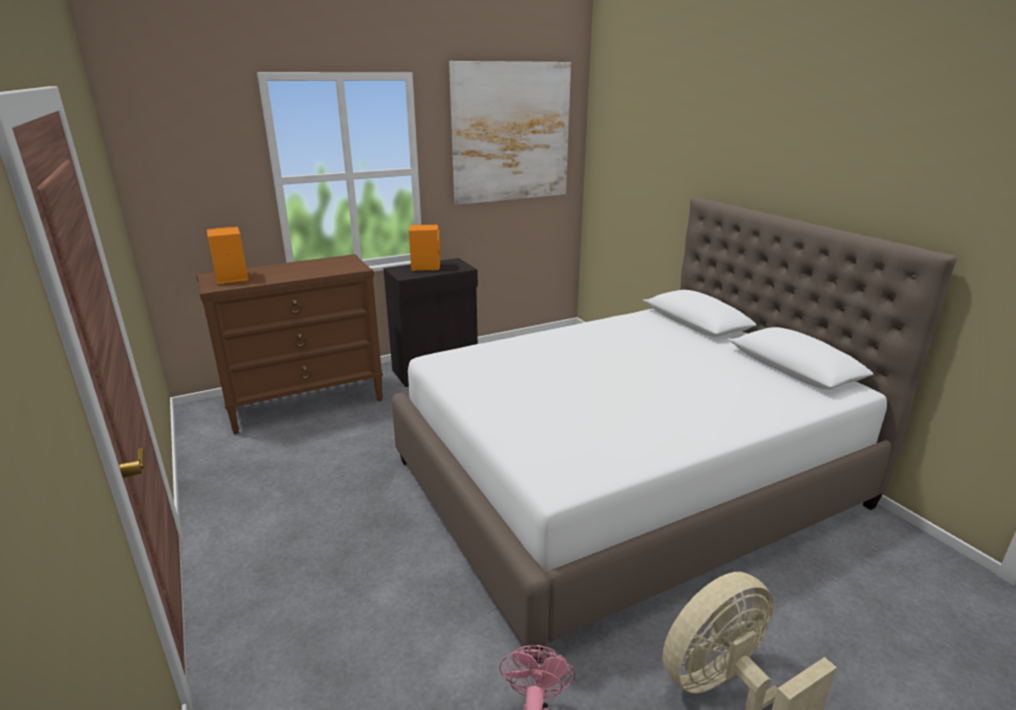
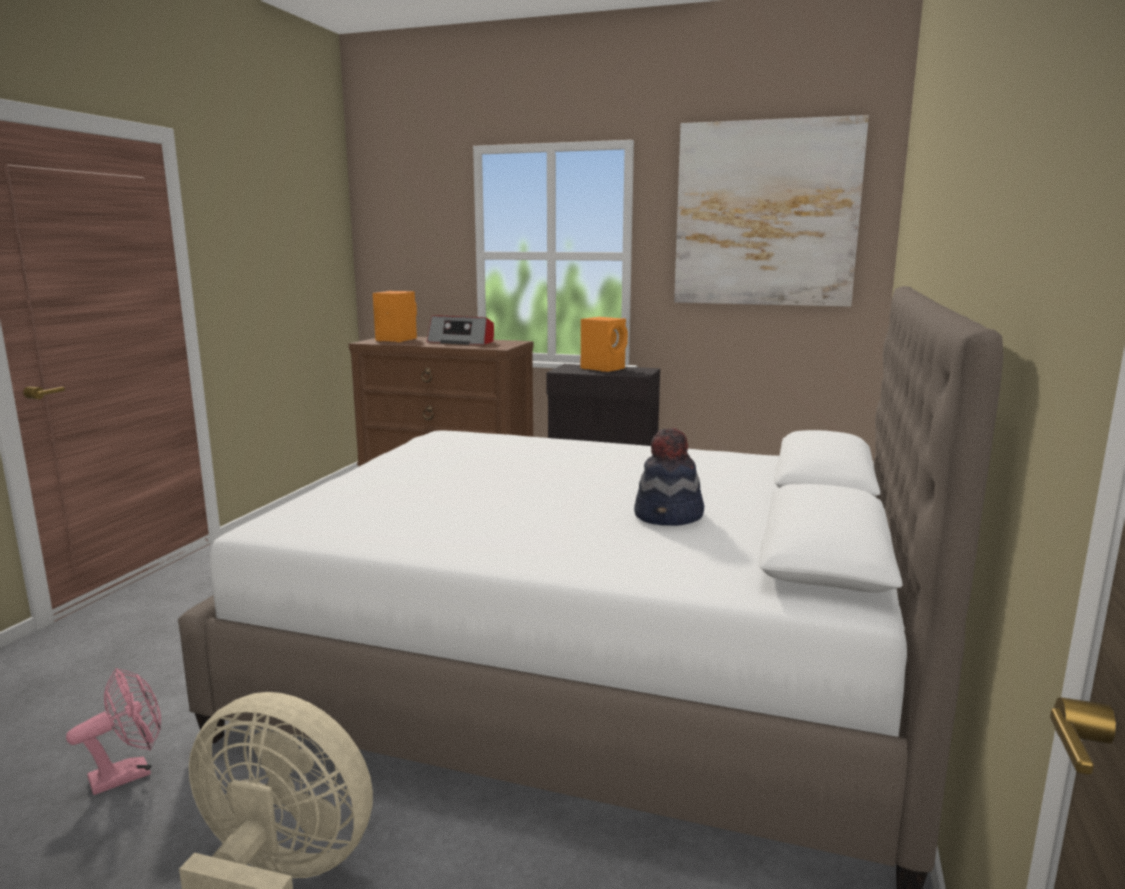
camera: 45 degrees right, 10 degrees down
none -> radio [427,315,494,345]
none -> hat [634,428,704,526]

